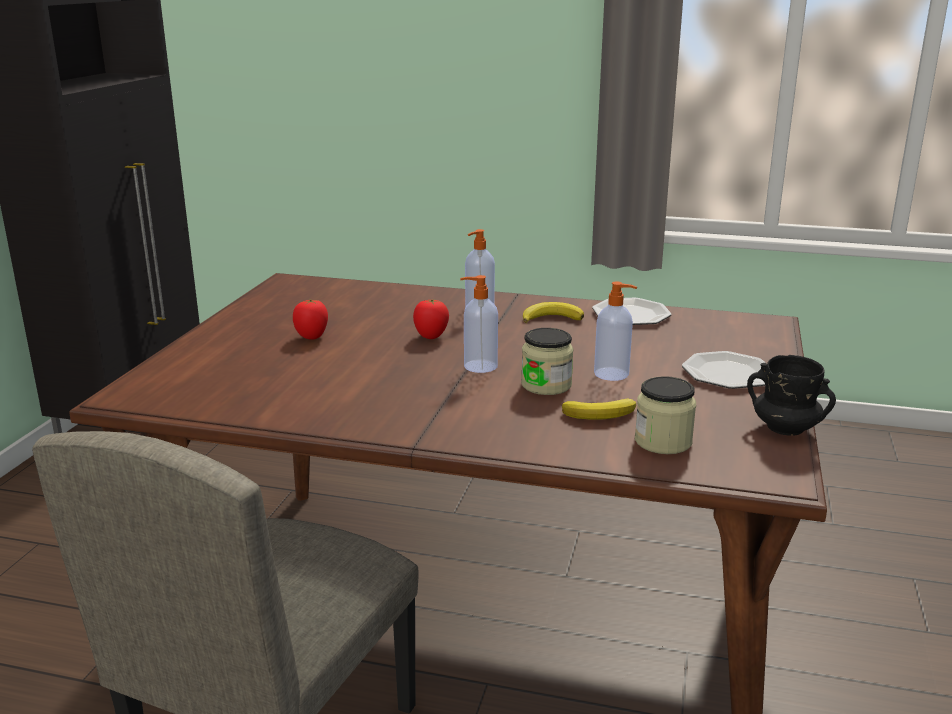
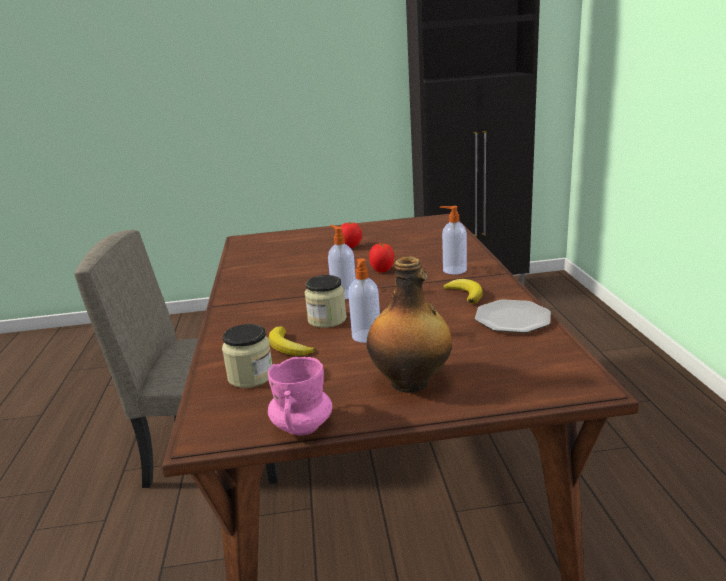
camera: 70 degrees right, 0 degrees up
plate [682,351,766,389] -> bottle [367,257,452,393]
black mug [747,355,836,436] -> pink mug [268,357,332,435]

